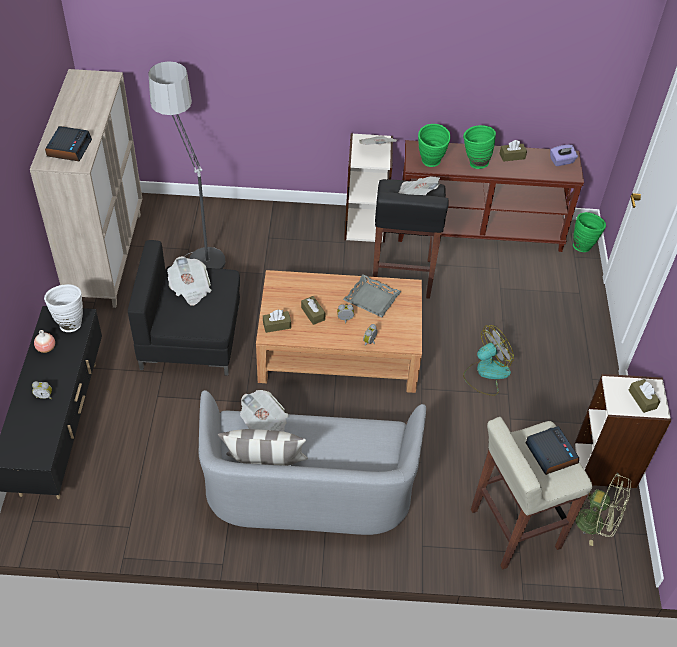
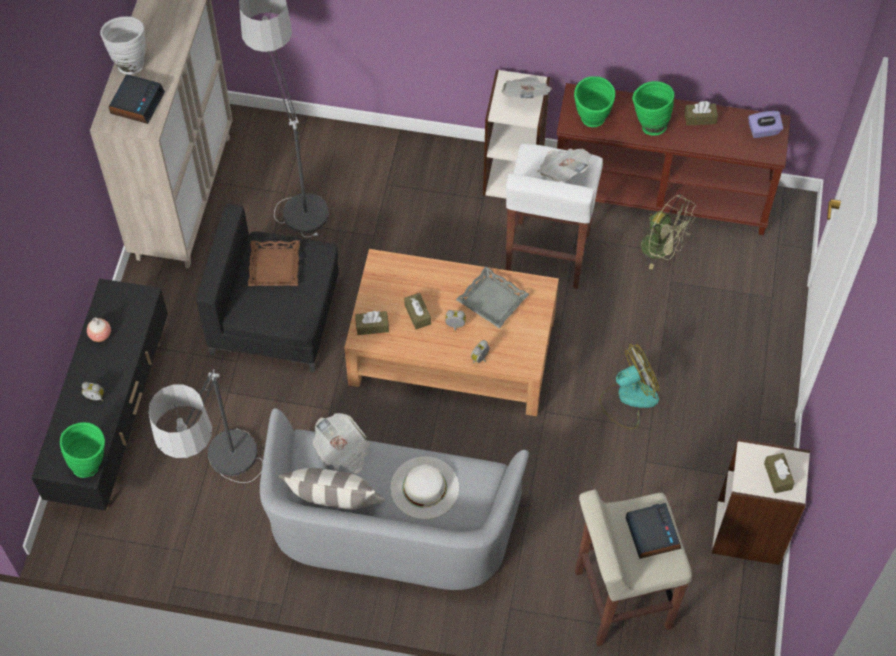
camera: 10 degrees right, 10 degrees up
white vase [44,284,83,332] -> white vase moved to [100,16,145,75]
newspaper [167,256,211,306] -> brown tray [248,240,300,286]
black stool [373,179,449,299] -> white stool [506,143,603,289]
green vase [573,212,606,252] -> green vase moved to [60,422,105,478]
green fan [576,473,631,546] -> green fan moved to [640,194,696,270]
none -> floor lamp [149,369,263,483]
none -> white hat [390,456,459,519]

